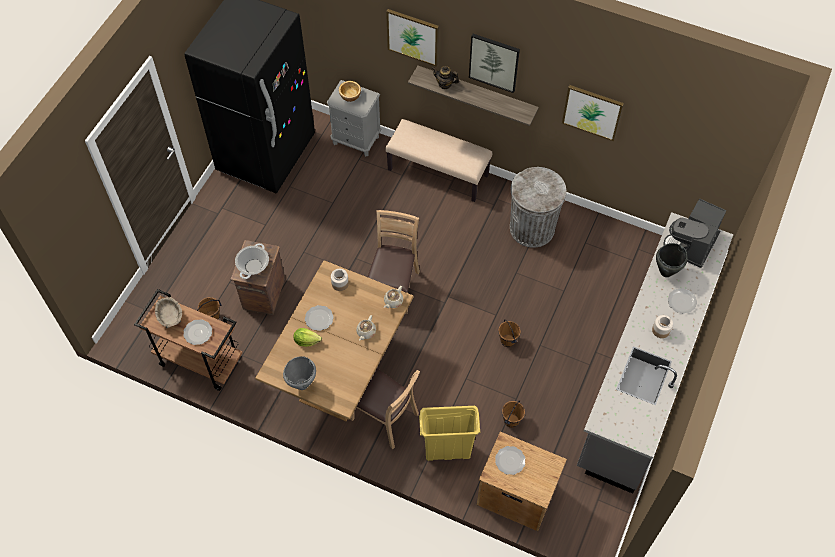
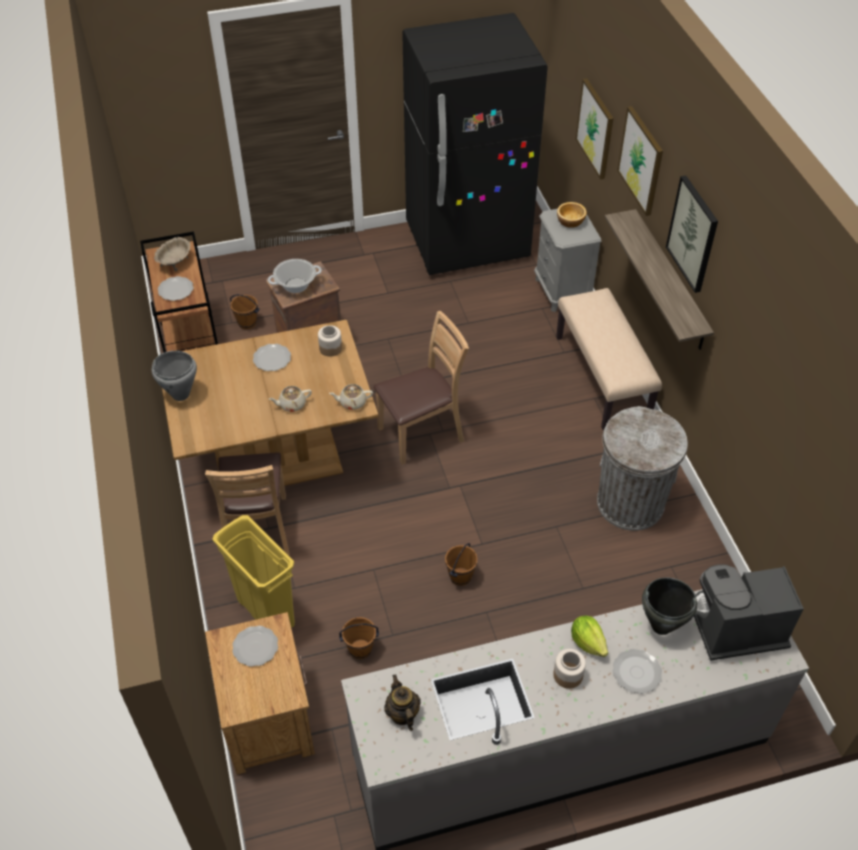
camera: 50 degrees right, 10 degrees down
lettuce [294,328,322,347] -> lettuce moved to [571,615,608,657]
teapot [432,66,459,89] -> teapot moved to [384,674,421,731]
picture [562,85,624,141] -> picture moved to [576,78,614,179]

